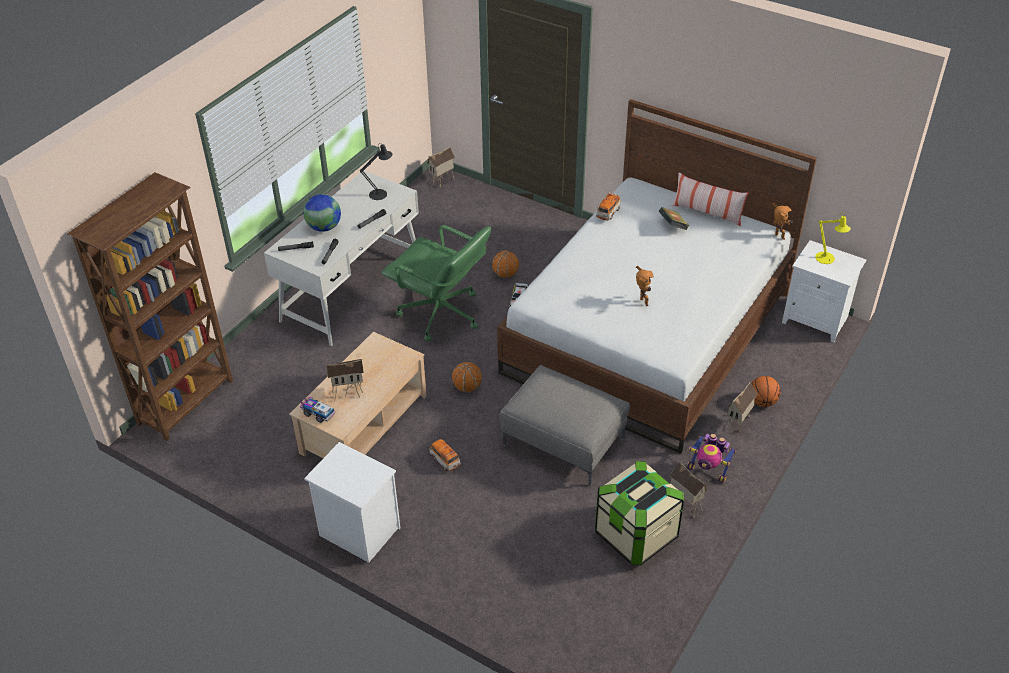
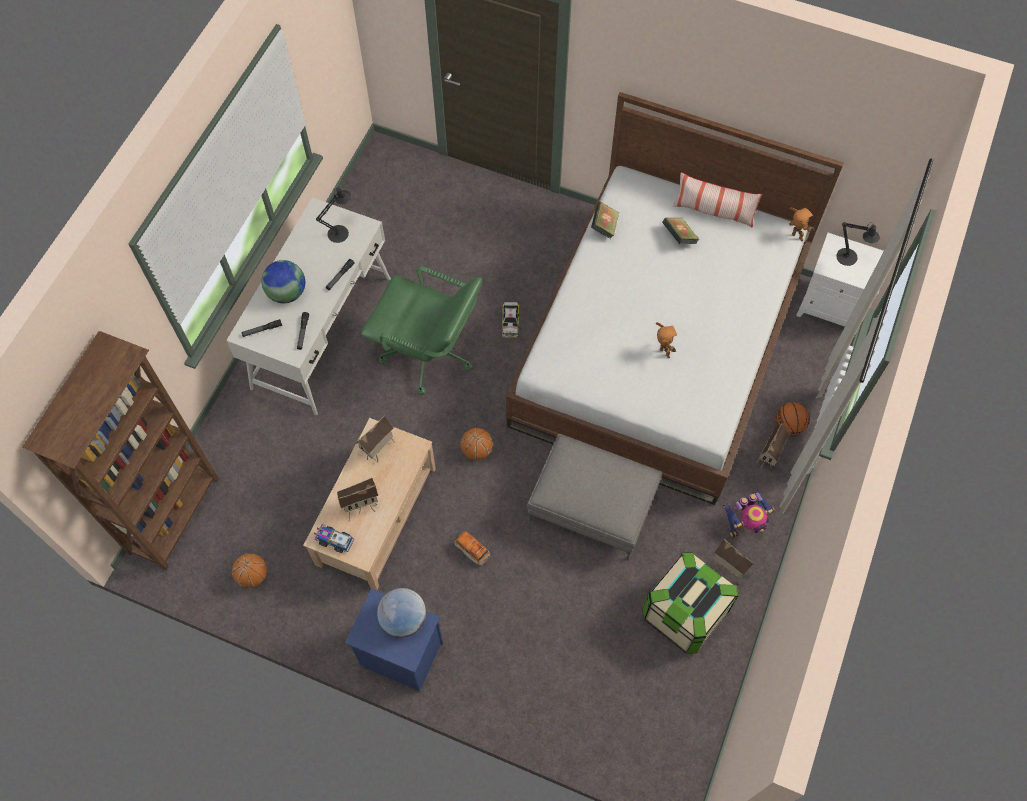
camera: 10 degrees left, 20 degrees up
white nightstand [304,442,400,563] -> blue nightstand [345,589,443,691]
toy house [427,147,455,188] -> toy house moved to [356,415,394,463]
basketball [492,251,519,278] -> basketball moved to [232,553,267,588]
toy car [596,193,621,220] -> book [591,202,619,239]
toy robot [687,434,736,483] -> toy robot turned 45 degrees counterclockwise [723,490,774,538]
yellow table lamp [815,212,851,264] -> black table lamp [836,222,880,266]
none -> globe [377,588,426,637]

